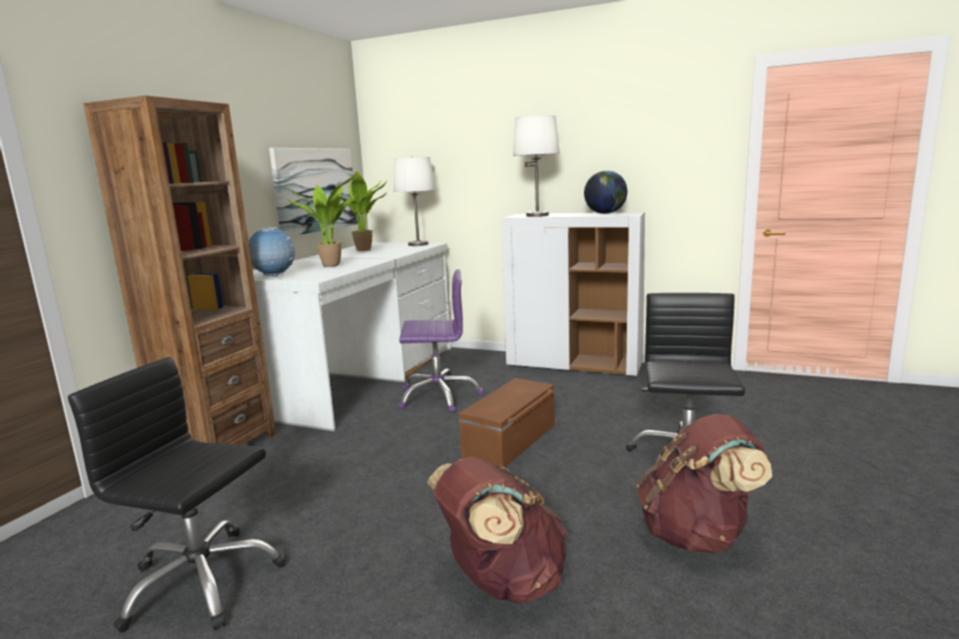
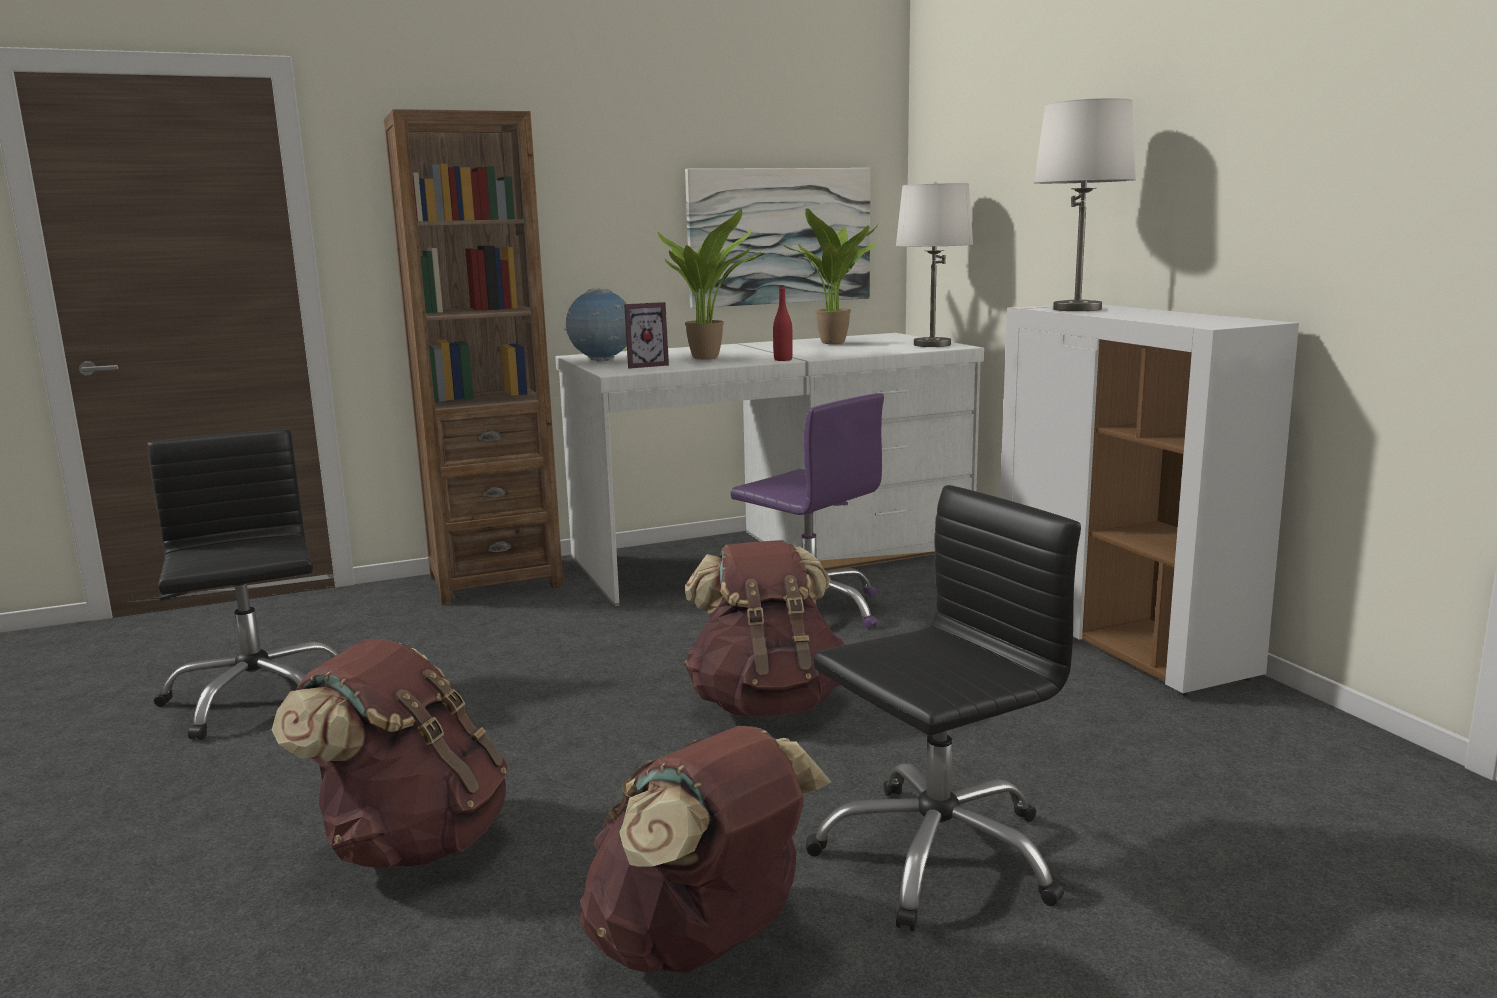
camera: 45 degrees right, 0 degrees up
brown storage box [459,378,555,467] -> brown backpack [684,540,845,717]
globe [584,171,627,214] -> none
none -> picture frame [624,302,669,369]
none -> red bottle [773,285,793,361]

